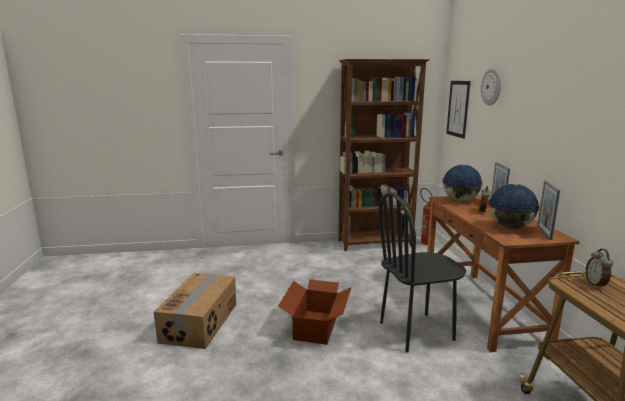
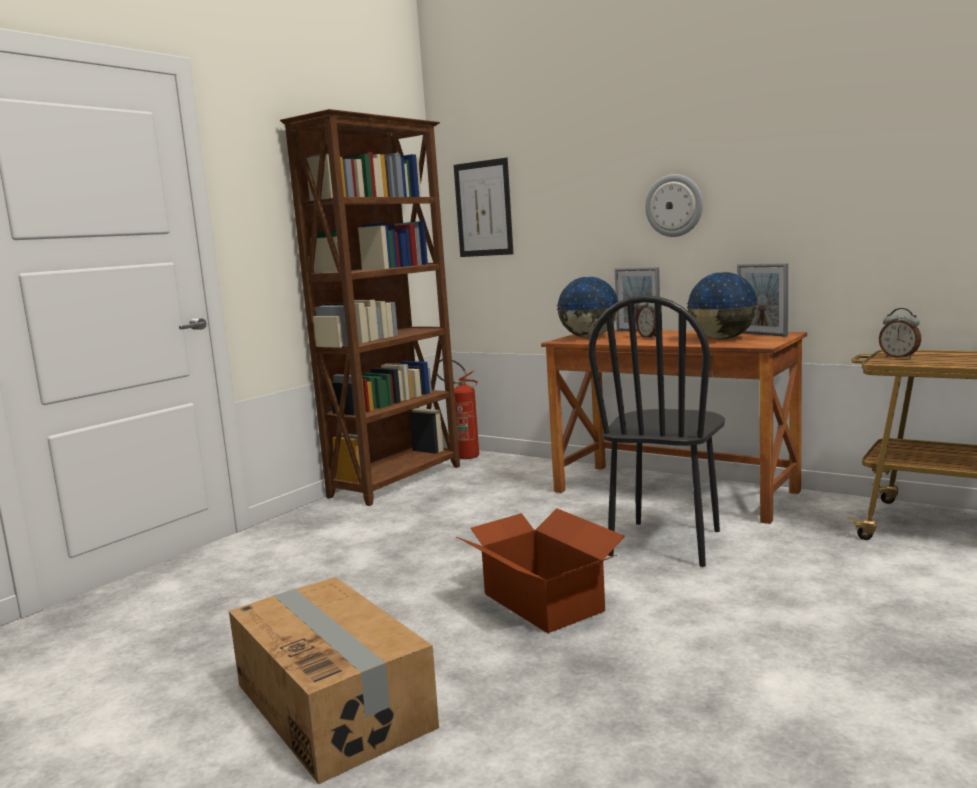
camera: 45 degrees left, 5 degrees down
wall clock [481,68,501,105] -> wall clock moved to [645,174,703,237]

